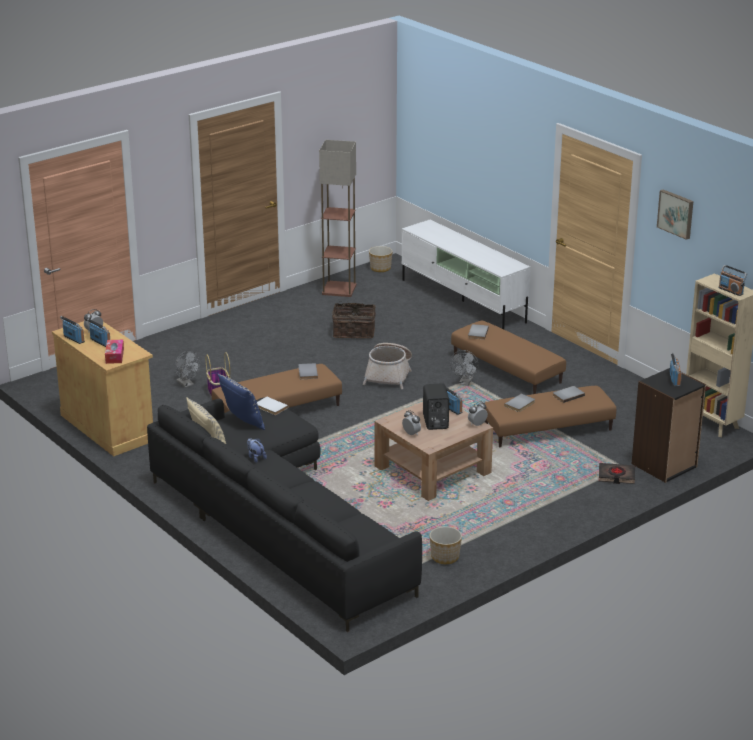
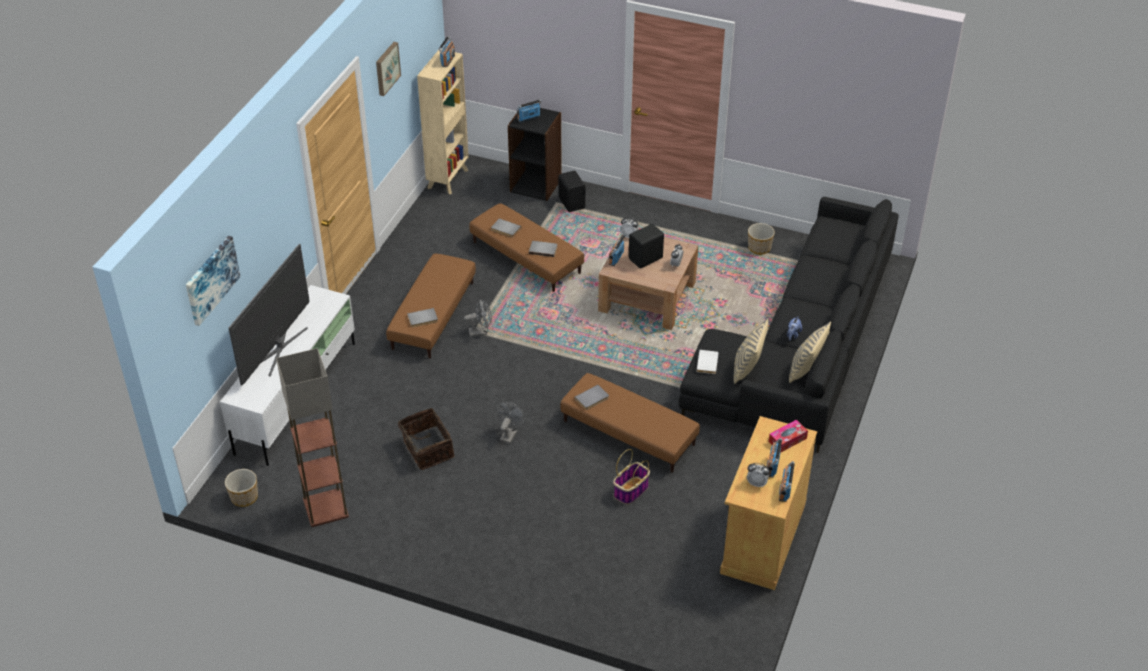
camera: 120 degrees left, 15 degrees up
grey fan [175,351,200,388] -> grey fan moved to [496,402,526,444]
blue pillow [217,373,265,430] -> beige pillow [734,318,769,384]
basket [363,343,412,389] -> none
black book [599,463,635,484] -> black speaker [559,171,585,212]
none -> picture [186,236,240,326]
none -> television [228,244,310,385]

